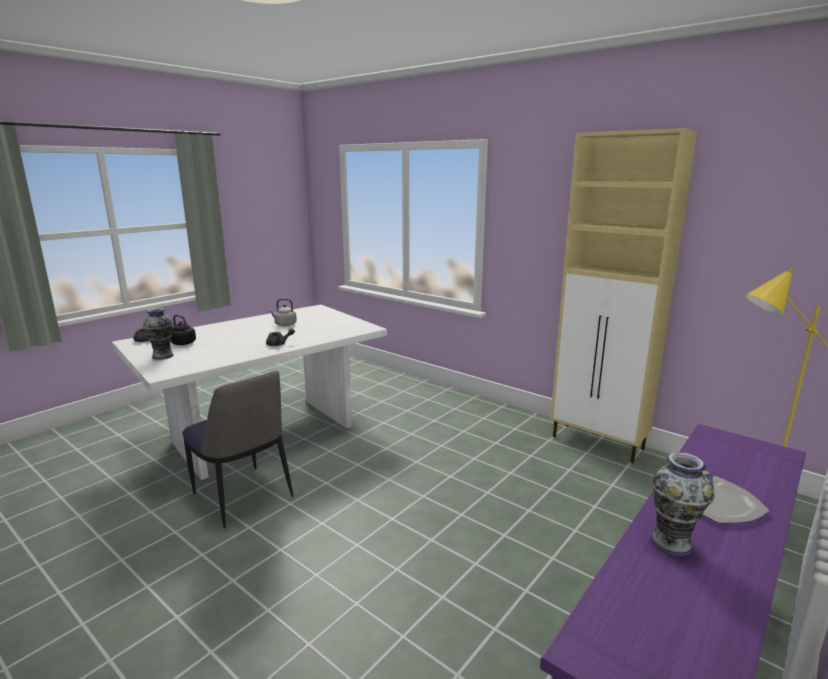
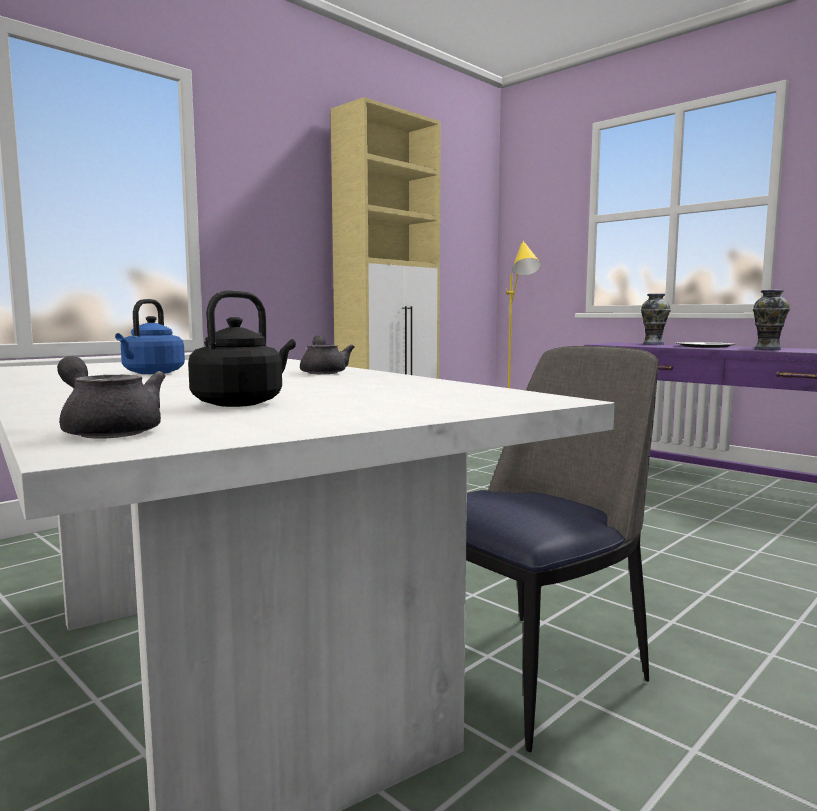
camera: 85 degrees left, 10 degrees down
vase [143,308,174,360] -> vase moved to [641,293,671,345]
grey kettle [269,298,297,326] -> blue kettle [115,299,185,374]

